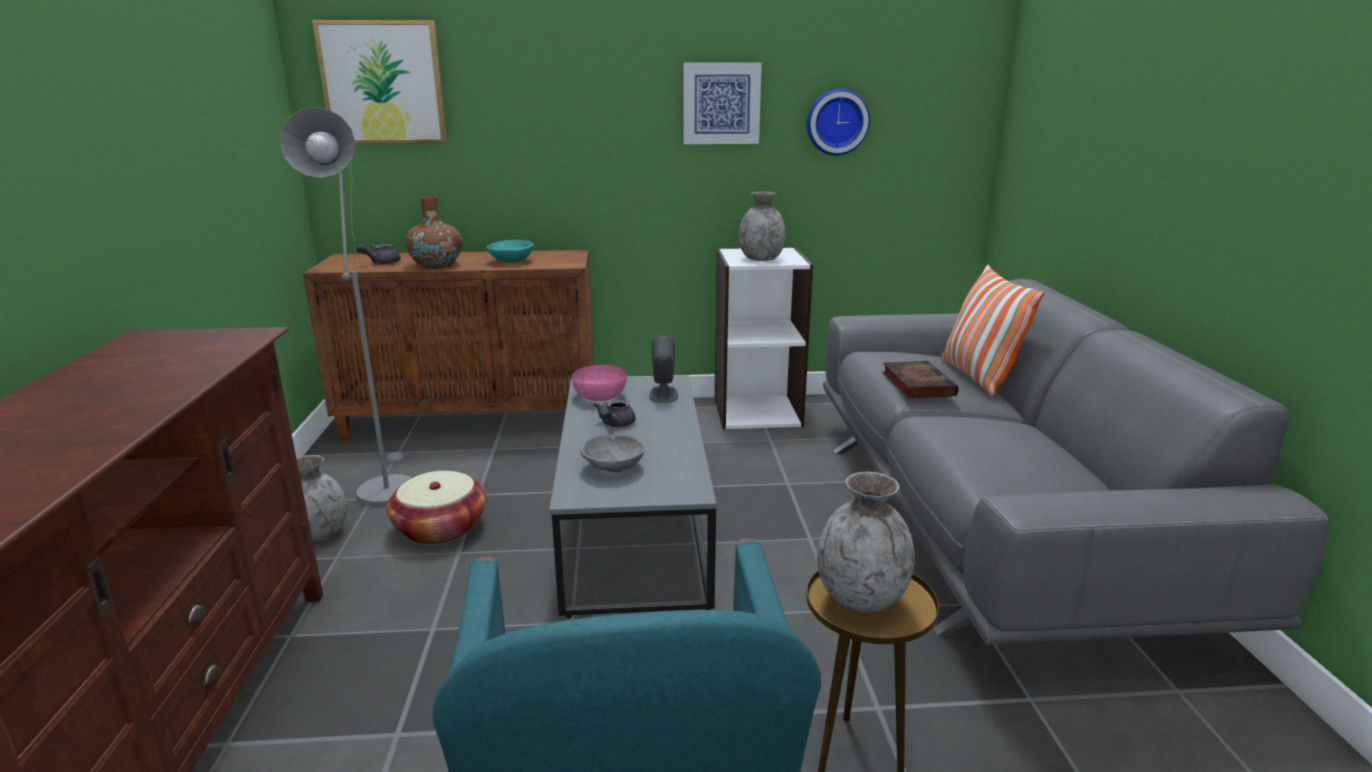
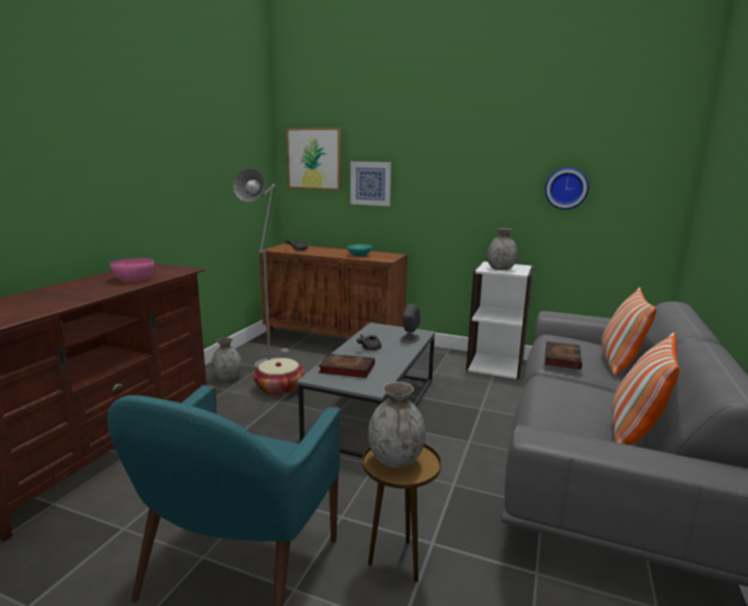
camera: 25 degrees right, 5 degrees down
brown vase [405,196,462,269] -> none
pink bowl [572,365,627,401] -> pink bowl moved to [110,258,154,281]
grey bowl [580,434,645,472] -> book [318,354,375,378]
picture [683,63,762,144] -> picture moved to [350,161,391,206]
none -> pillow [612,332,679,445]

